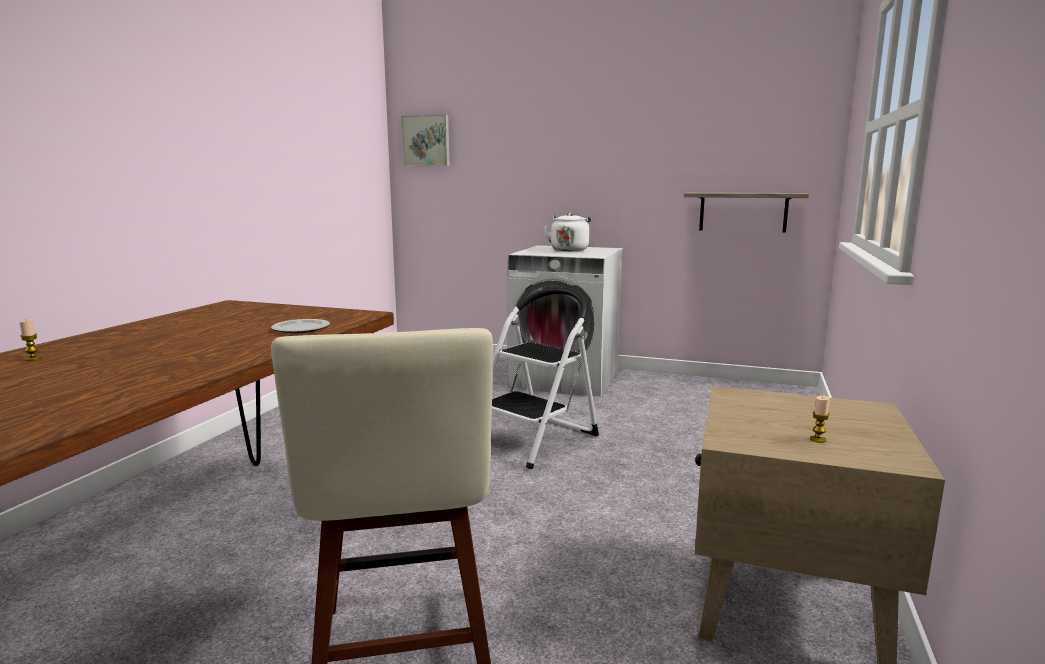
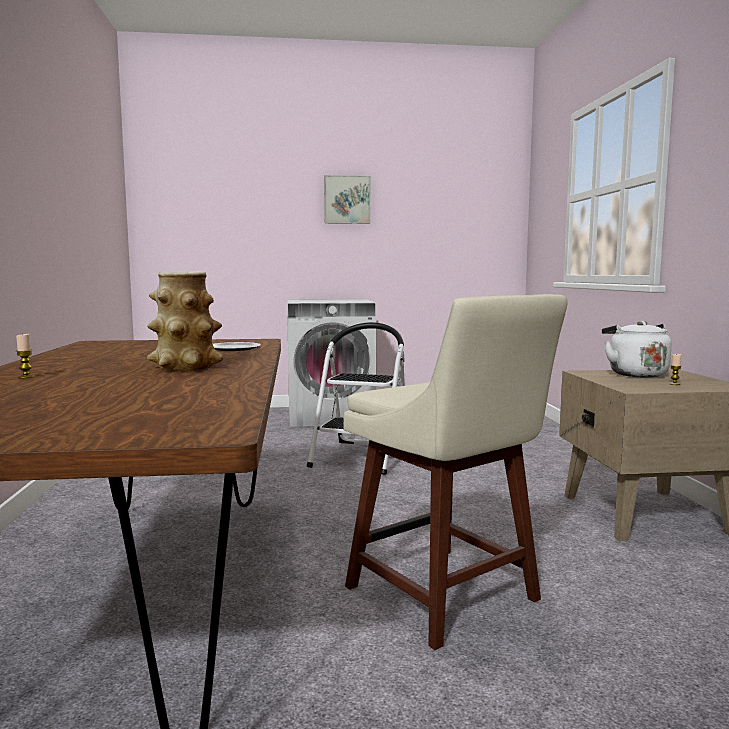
camera: 25 degrees left, 5 degrees down
picture [401,114,450,166] -> picture moved to [324,175,371,224]
white kettle [543,213,591,251] -> white kettle moved to [602,321,672,378]
shelf [684,192,809,233] -> none
none -> vase [147,271,223,371]

